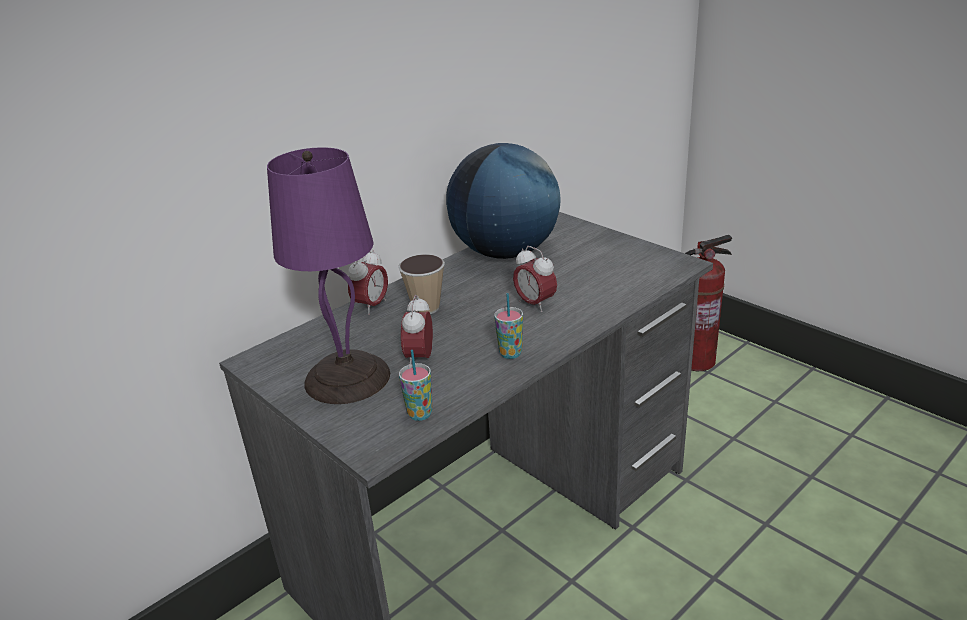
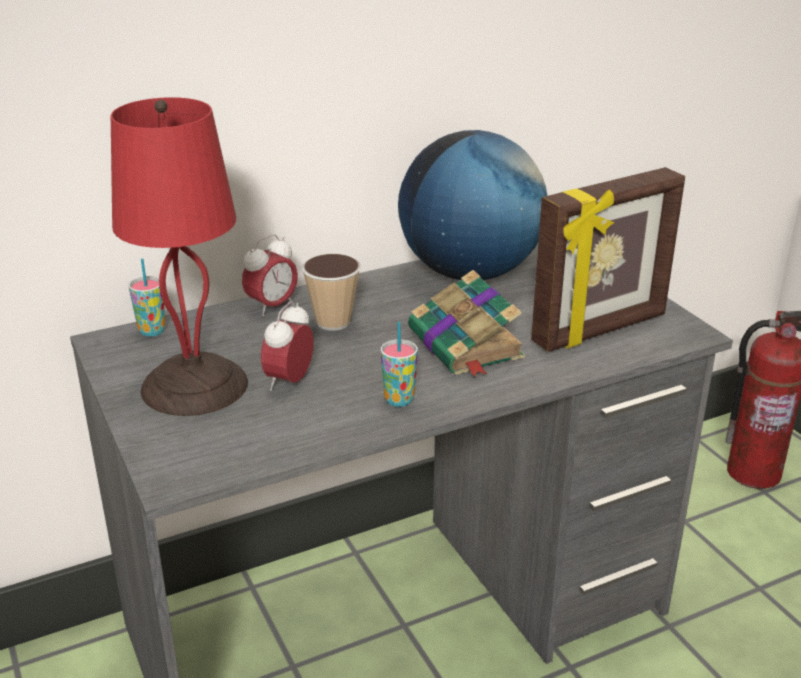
camera: 15 degrees right, 0 degrees up
purple table lamp [267,147,390,404] -> red table lamp [111,97,248,416]
cup [399,350,433,421] -> cup moved to [128,258,166,337]
alarm clock [513,246,557,312] -> book [408,270,525,377]
none -> picture frame [531,167,685,352]

